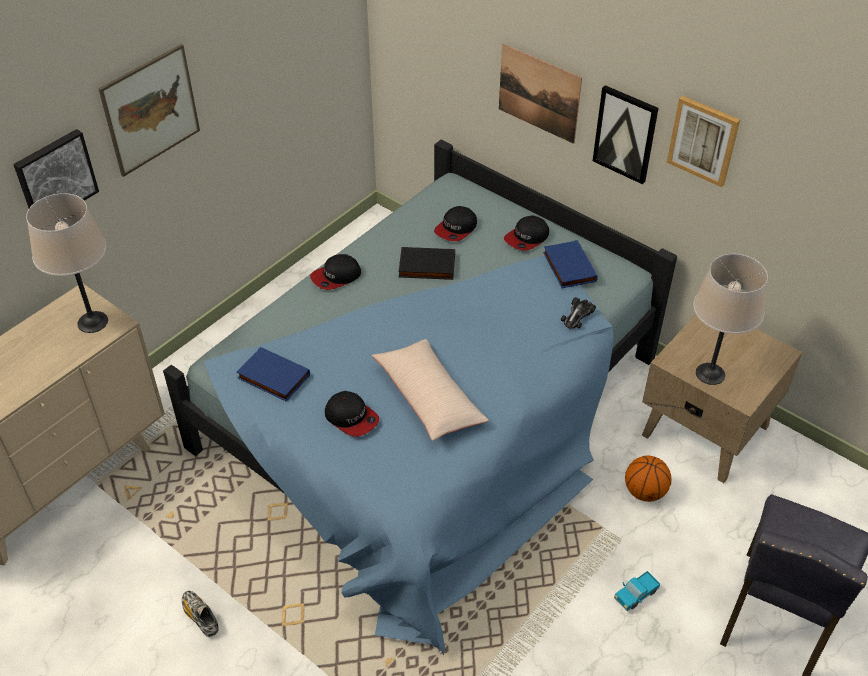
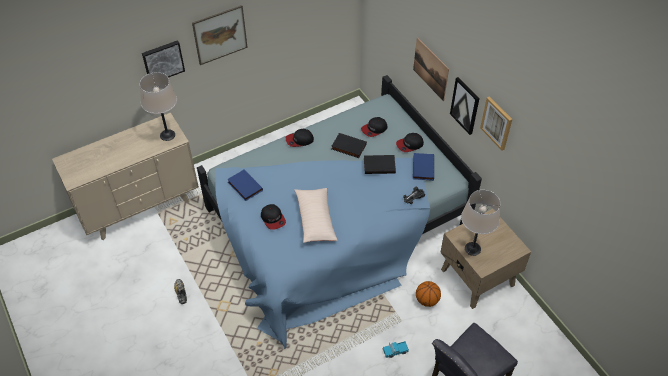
camera: 20 degrees right, 5 degrees up
none -> black book [364,155,396,174]

